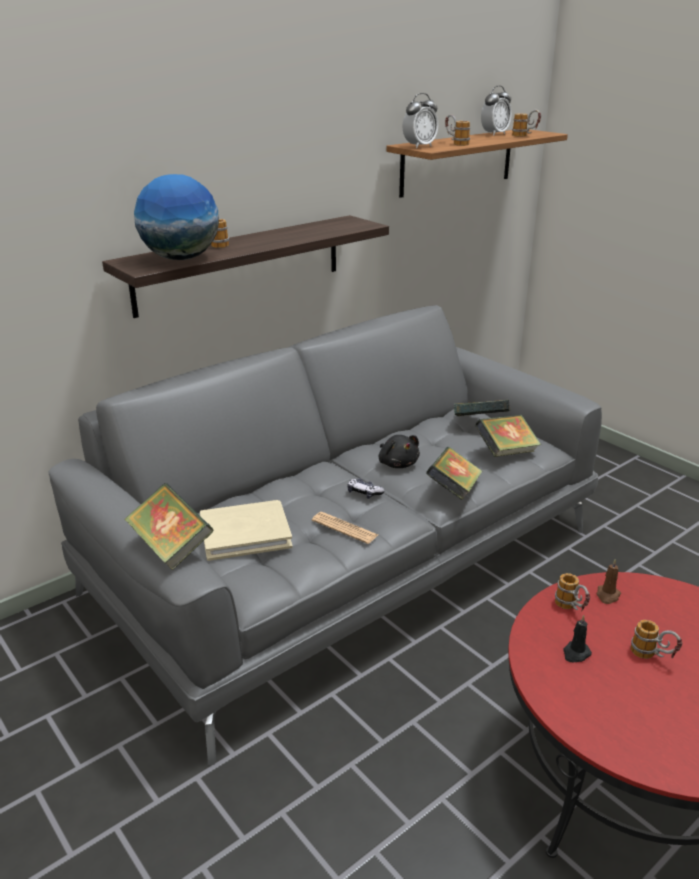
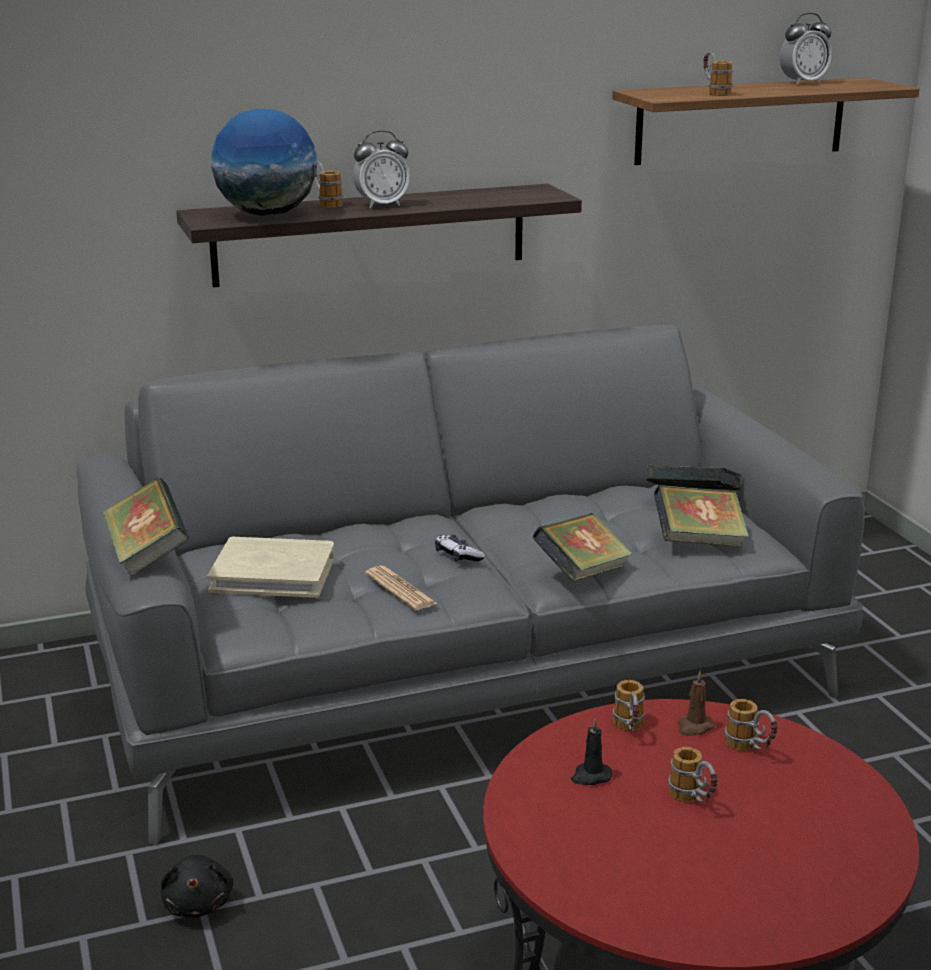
camera: 20 degrees right, 5 degrees down
black plush toy [379,435,420,468] -> black plush toy moved to [160,855,233,917]
alarm clock [402,93,439,148] -> alarm clock moved to [353,130,410,208]
mug [512,110,541,136] -> mug moved to [725,699,778,751]

